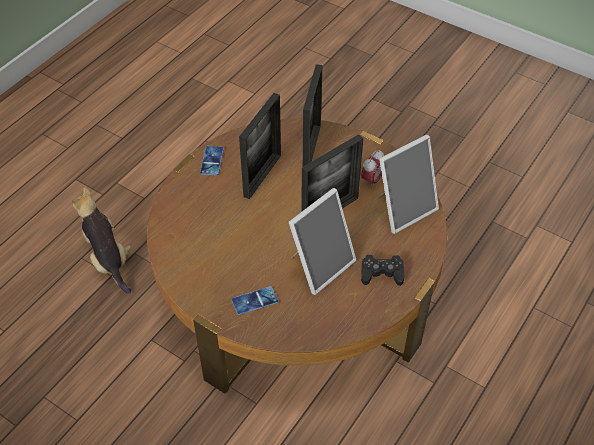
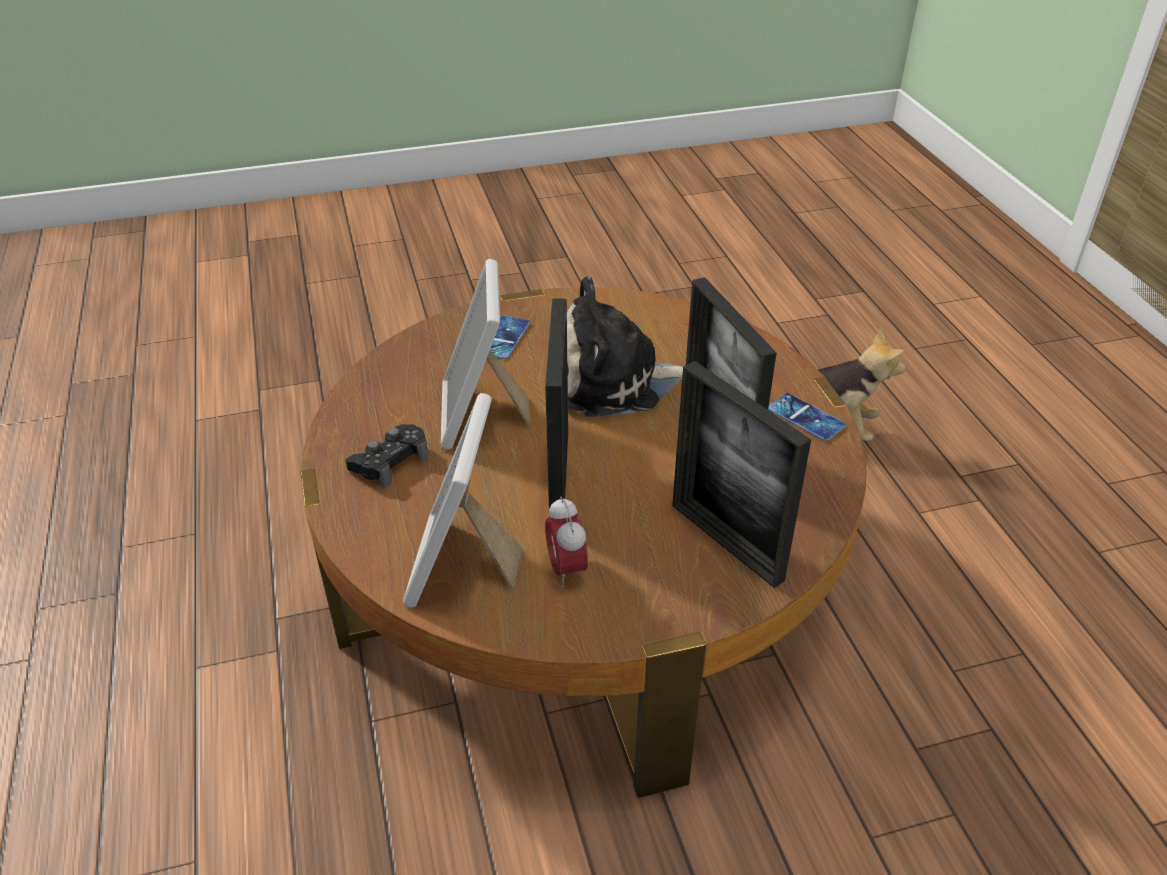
camera: 130 degrees right, 10 degrees down
none -> plush toy [567,276,683,417]

